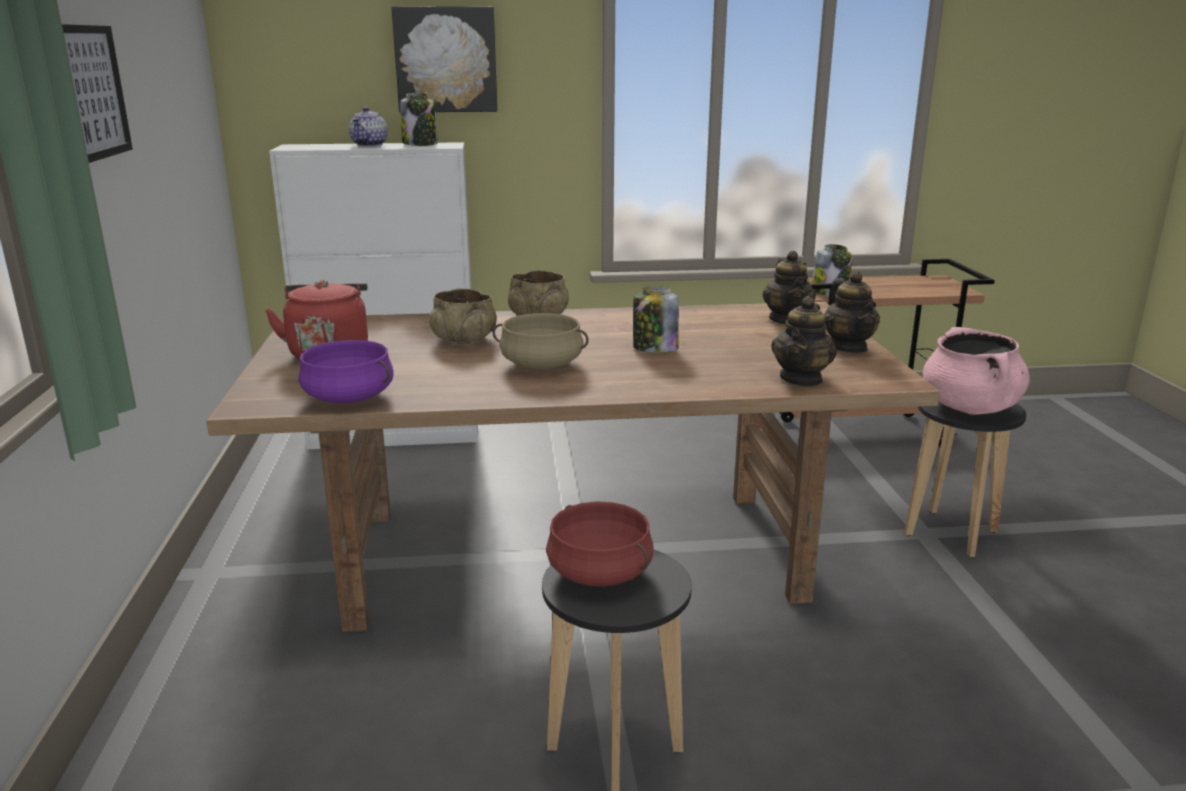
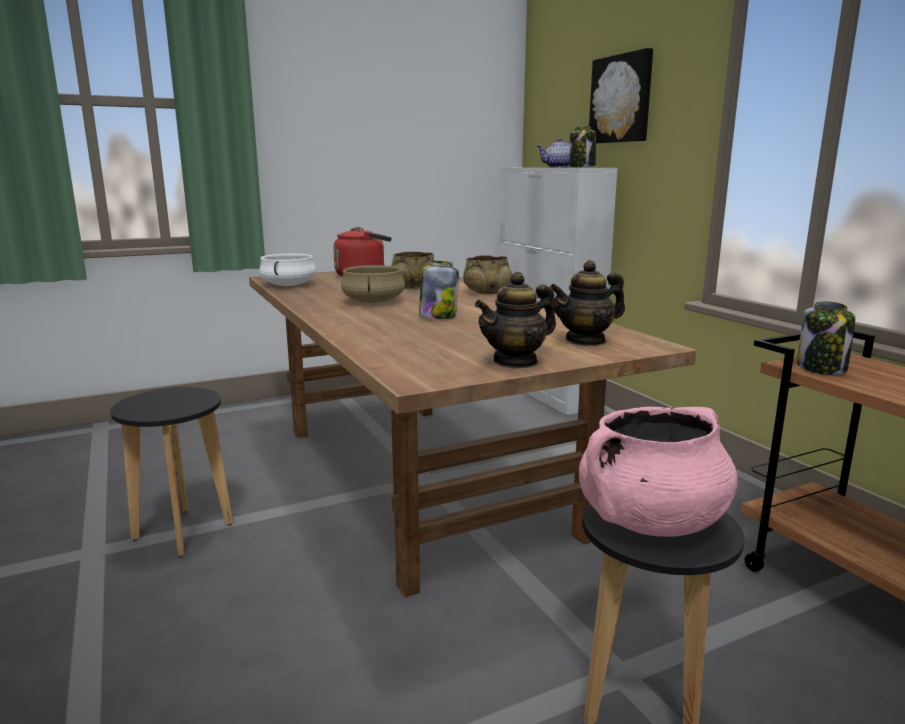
camera: 70 degrees right, 5 degrees down
picture [62,24,133,163] -> none
purple cooking pot [298,340,394,403] -> white cooking pot [259,254,316,286]
red cooking pot [546,501,654,587] -> none
teapot [771,296,837,387] -> none

